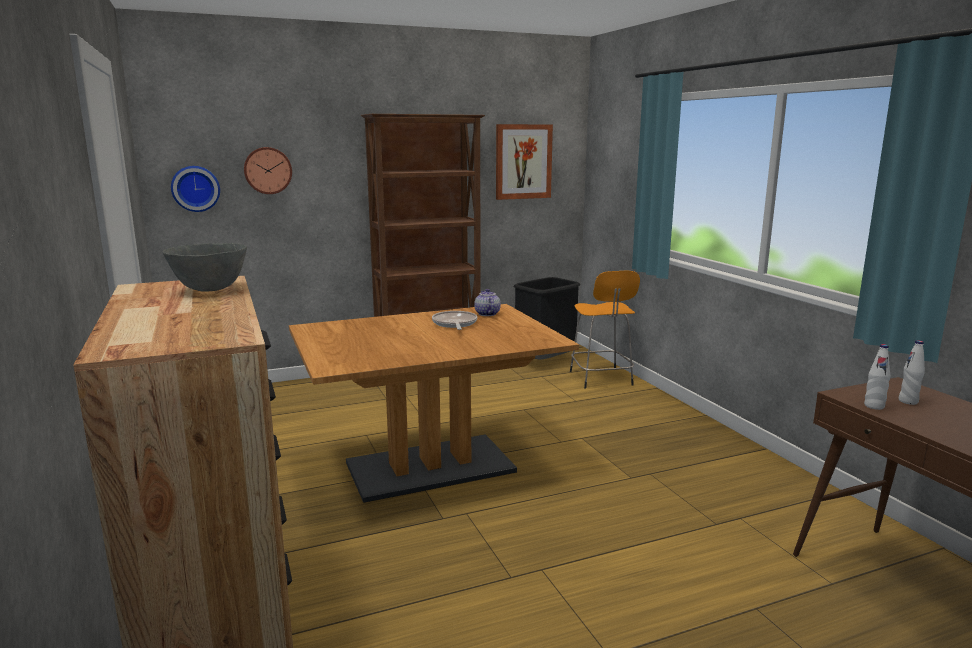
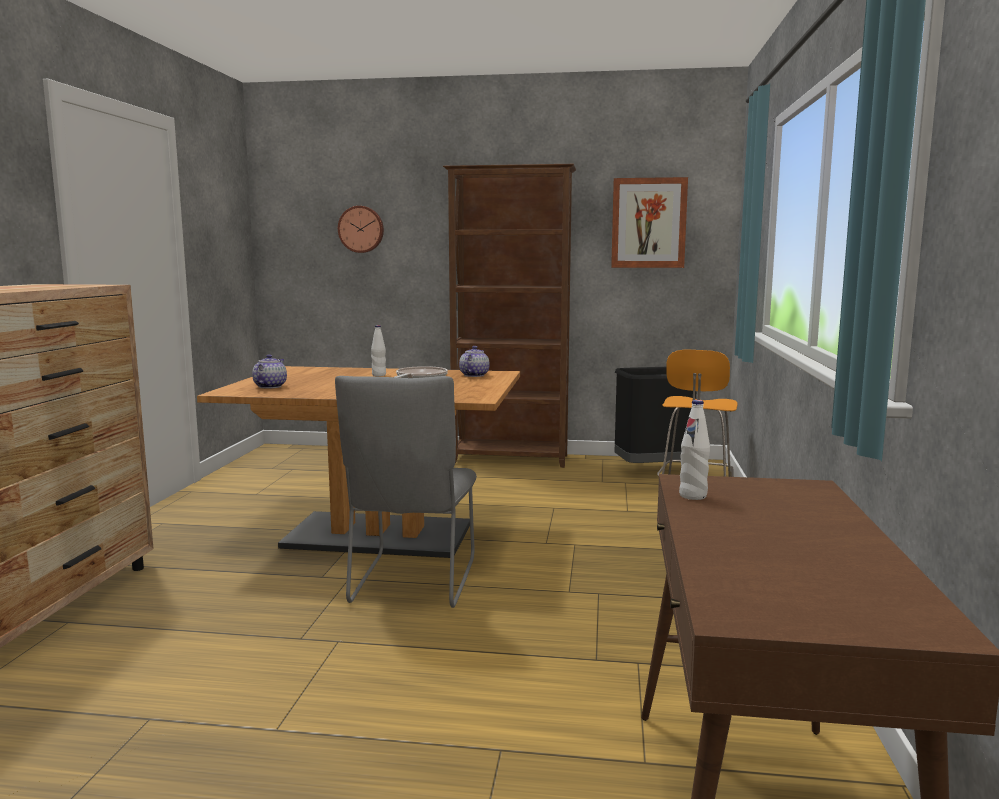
camera: 30 degrees right, 5 degrees down
grey bowl [163,243,247,292] -> none
wall clock [171,166,220,212] -> none
white bottle [899,340,925,405] -> white bottle moved to [371,325,386,376]
none -> teapot [252,354,287,389]
none -> grey chair [335,376,477,608]

